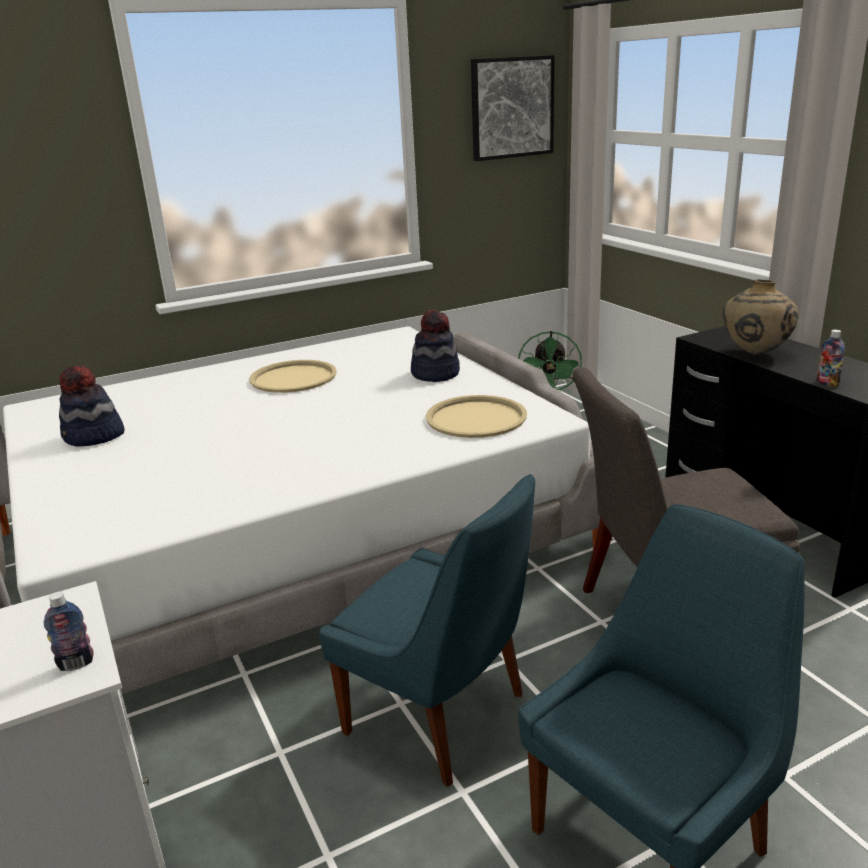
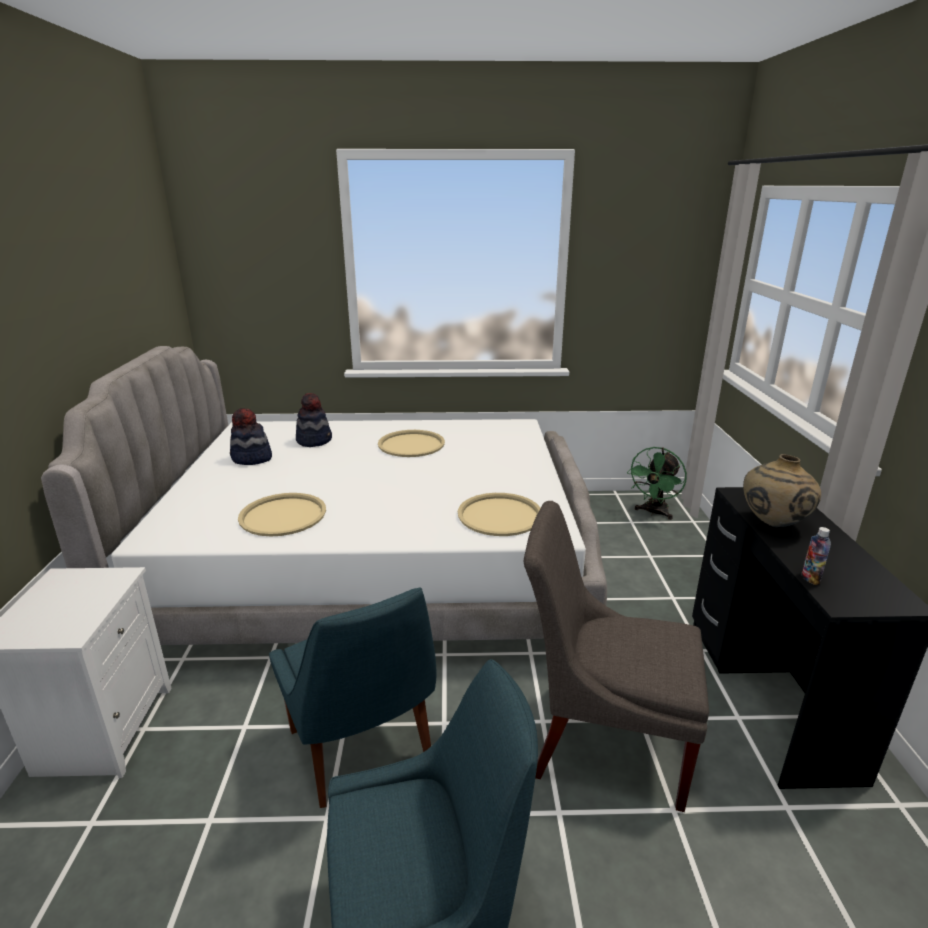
camera: 25 degrees right, 0 degrees up
bottle [44,591,94,671] -> none
hat [411,310,460,382] -> hat moved to [296,393,332,447]
picture [471,55,555,161] -> none
none -> beige tray [238,493,326,536]

